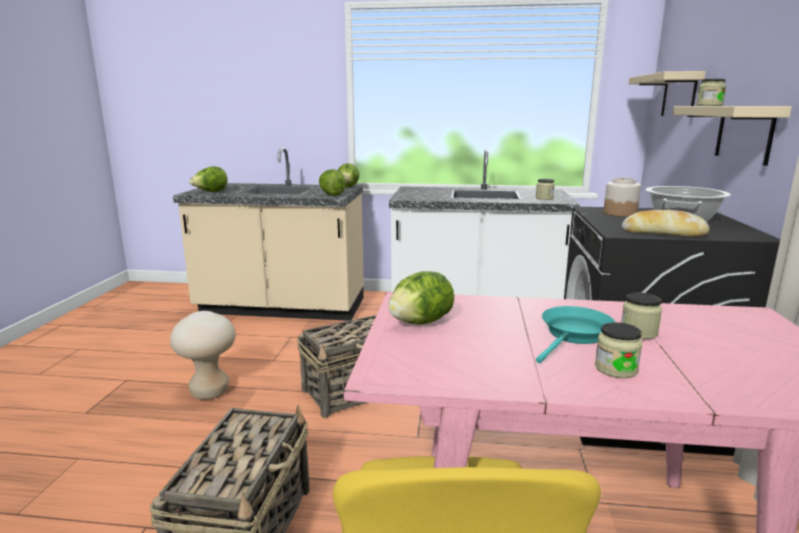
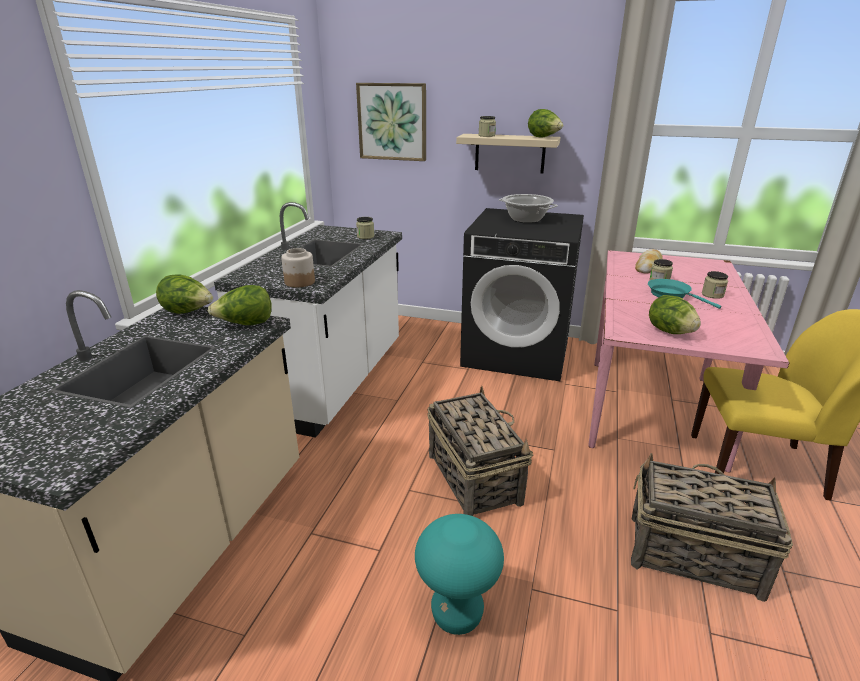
camera: 80 degrees left, 10 degrees up
beige stool [170,311,236,400] -> turquoise stool [415,514,504,635]
lettuce [189,166,228,192] -> lettuce moved to [528,109,563,138]
jar [603,178,641,217] -> jar moved to [281,248,315,288]
bread [622,210,709,236] -> bread moved to [635,249,663,274]
beige shelf [629,71,706,116] -> picture [356,83,426,161]

